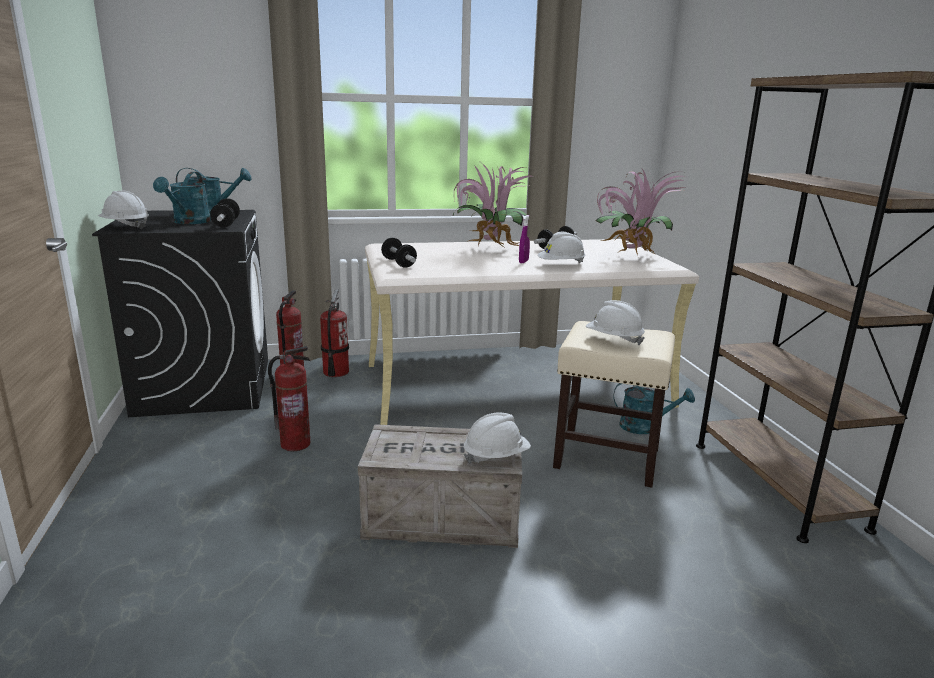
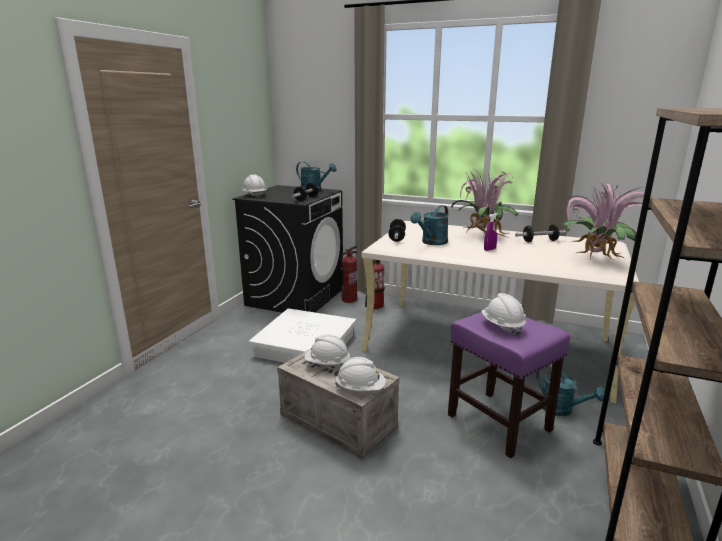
camera: 35 degrees right, 0 degrees up
turquoise watering can [153,172,211,224] -> turquoise watering can moved to [411,205,449,245]
fire extinguisher [268,346,311,451] -> white storage box [249,308,356,363]
white hard hat [538,232,586,263] -> white hard hat moved to [305,335,350,366]
beige stool [553,321,675,488] -> purple stool [448,312,570,458]

